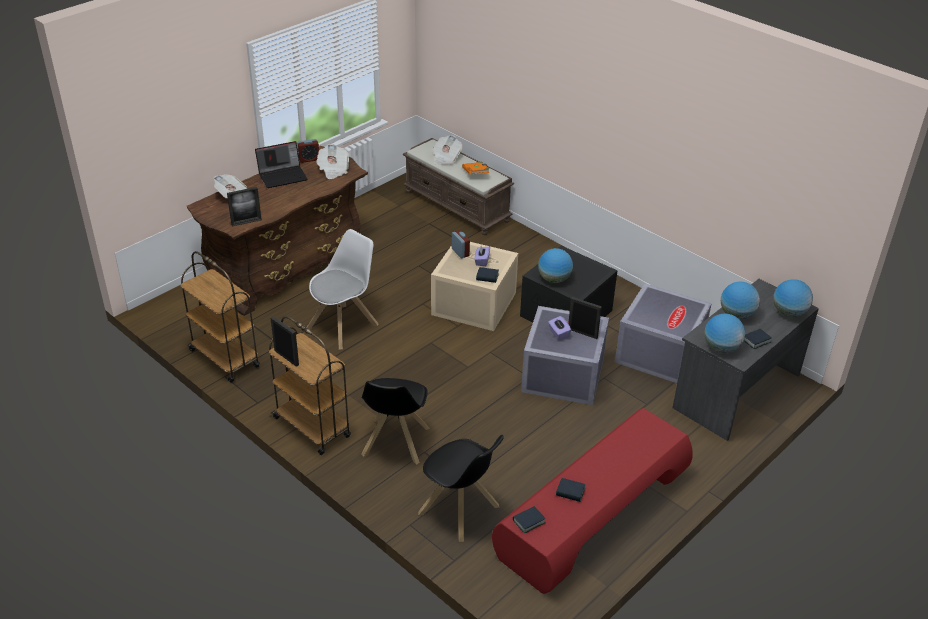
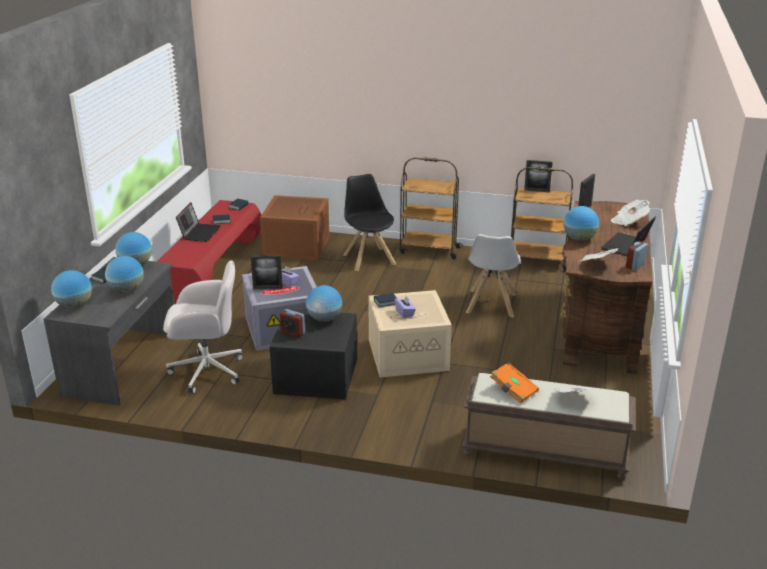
camera: 150 degrees right, 10 degrees down
picture frame [271,316,299,367] -> picture frame moved to [524,160,553,192]
black chair [418,435,504,542] -> brown storage box [260,195,330,260]
alarm clock [452,230,470,258] -> alarm clock moved to [280,309,305,338]
grey storage box [615,283,712,383] -> white office chair [163,260,243,393]
none -> laptop [176,202,221,242]
none -> globe [564,206,599,241]

